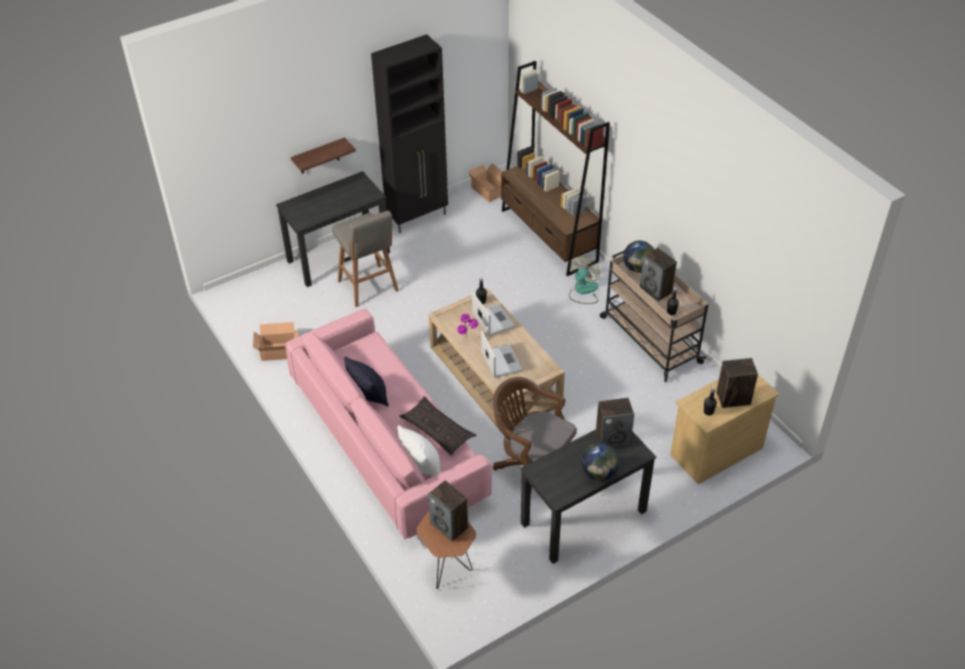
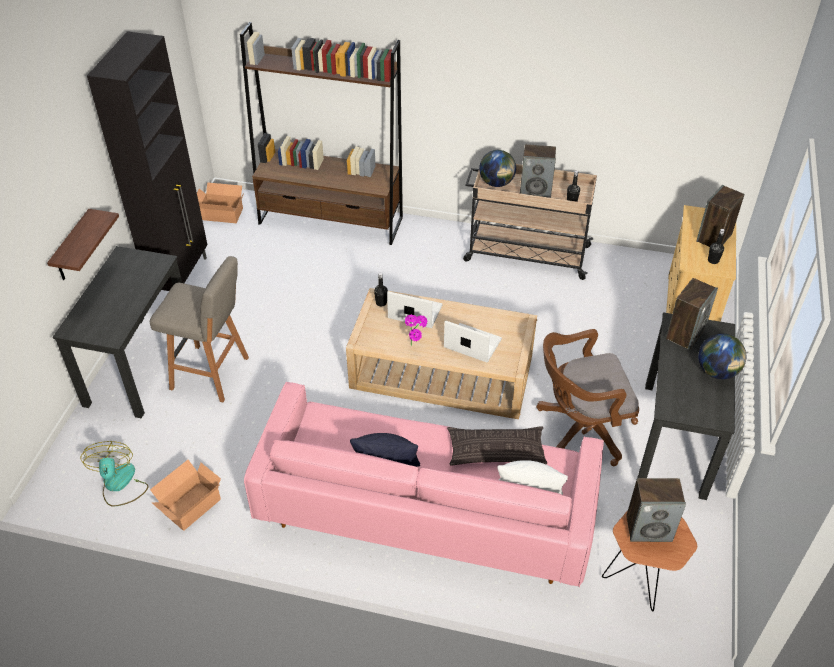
camera: 45 degrees left, 0 degrees up
fan [569,255,600,304] -> fan moved to [80,441,149,507]

